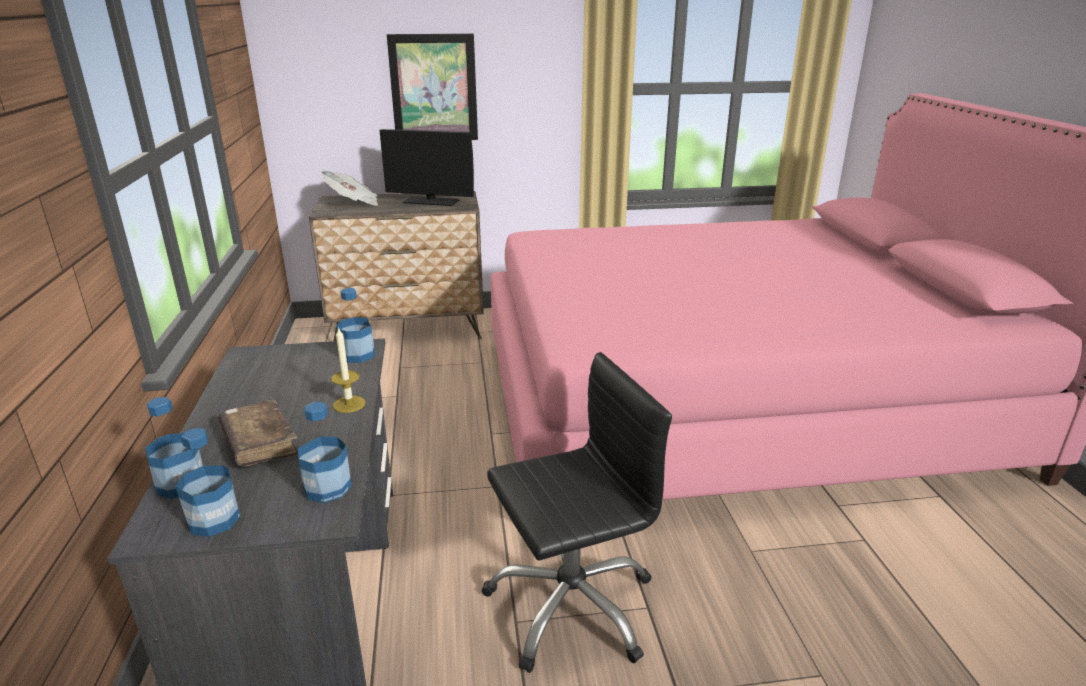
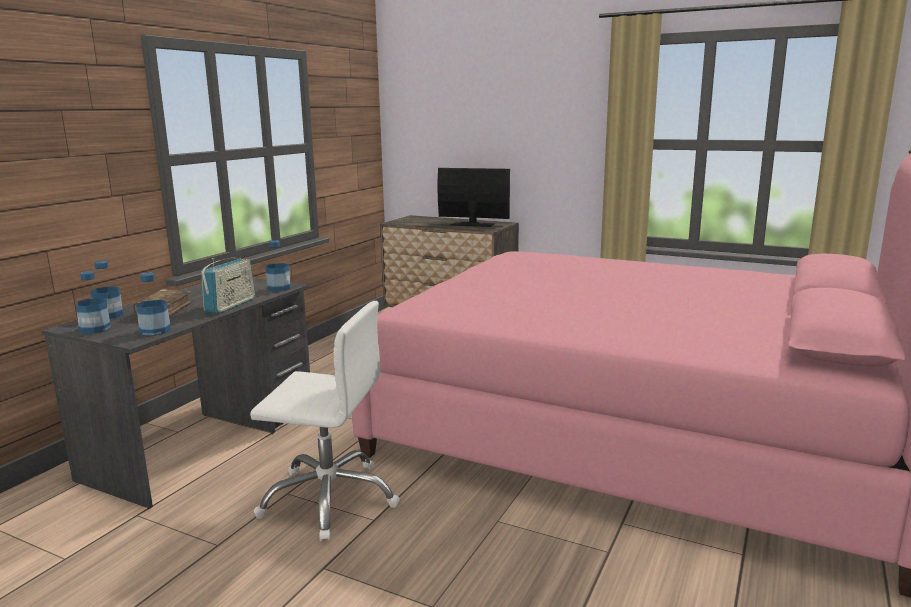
camera: 35 degrees right, 10 degrees down
newspaper [321,171,378,206] -> none
candle [331,327,366,413] -> radio [201,258,255,314]
monitor [380,129,474,206] -> monitor turned 150 degrees clockwise [437,168,510,227]
picture [387,34,478,140] -> none
black office chair [481,352,672,673] -> white office chair [250,301,400,541]

